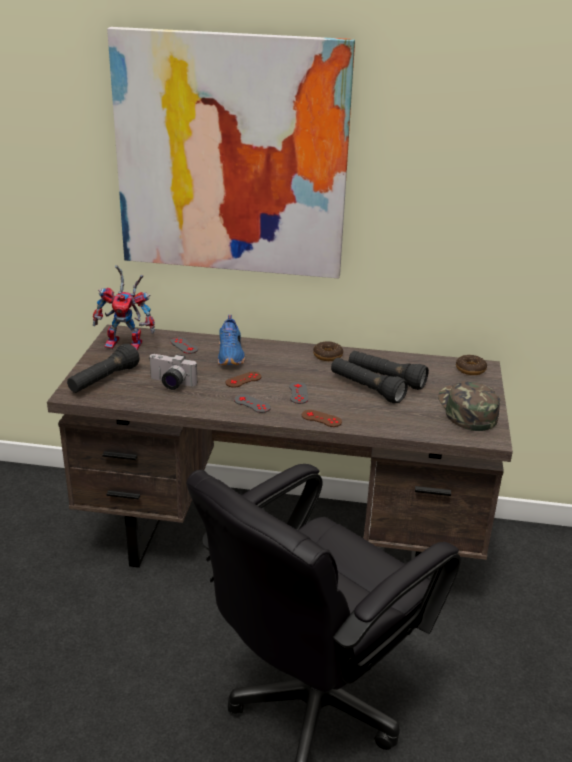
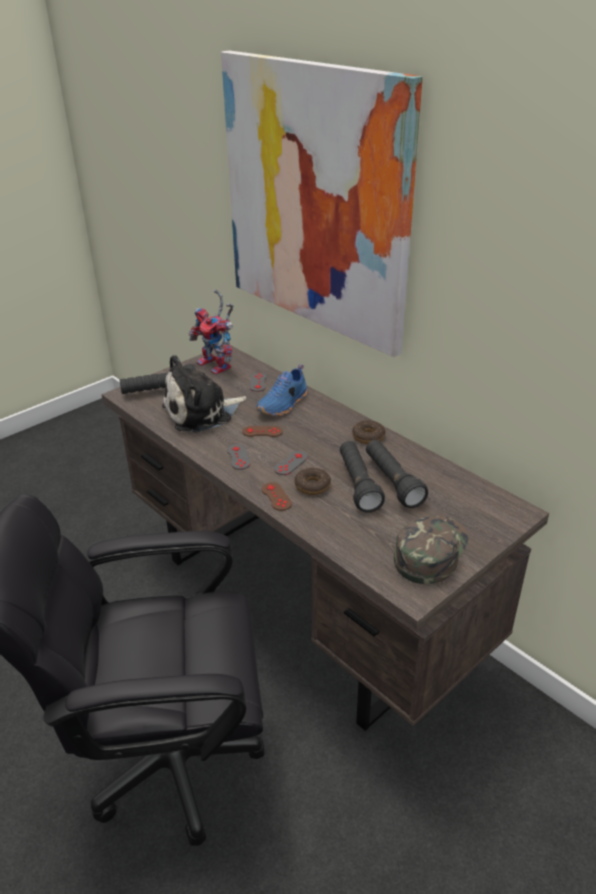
camera: 40 degrees right, 5 degrees up
camera [148,354,197,390] -> plush toy [162,355,246,433]
donut [456,355,487,375] -> donut moved to [295,468,331,495]

